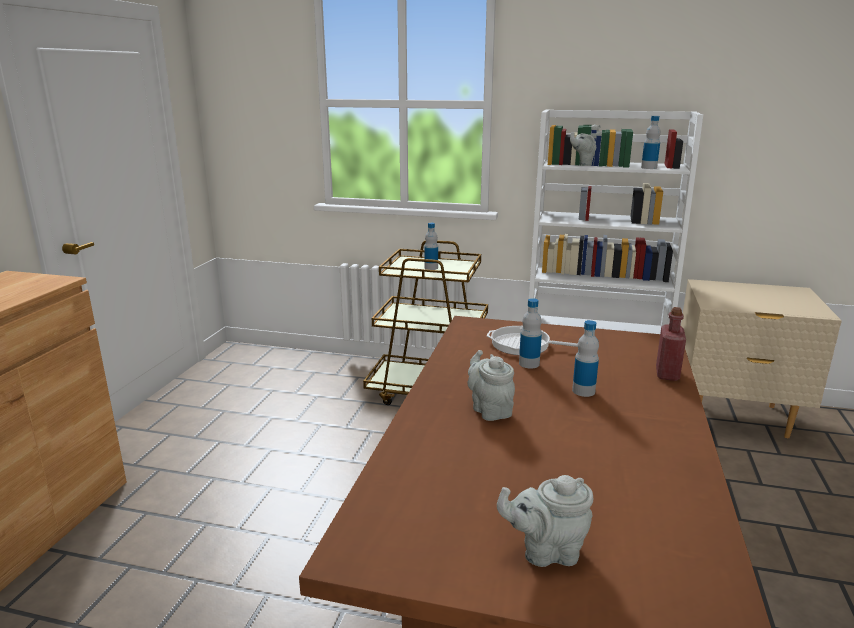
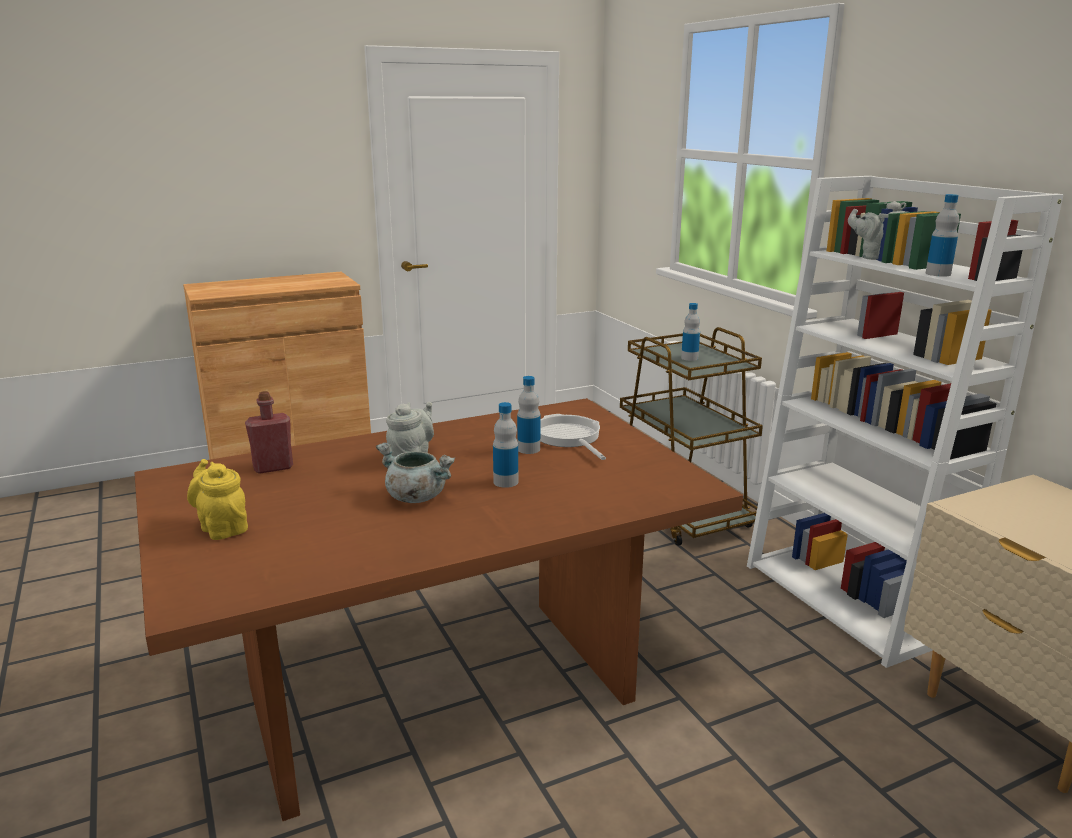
camera: 50 degrees right, 0 degrees up
grey teapot [497,475,593,567] -> yellow teapot [187,459,248,540]
red bottle [656,307,686,381] -> red bottle moved to [245,391,293,474]
none -> grey cooking pot [376,443,455,503]

